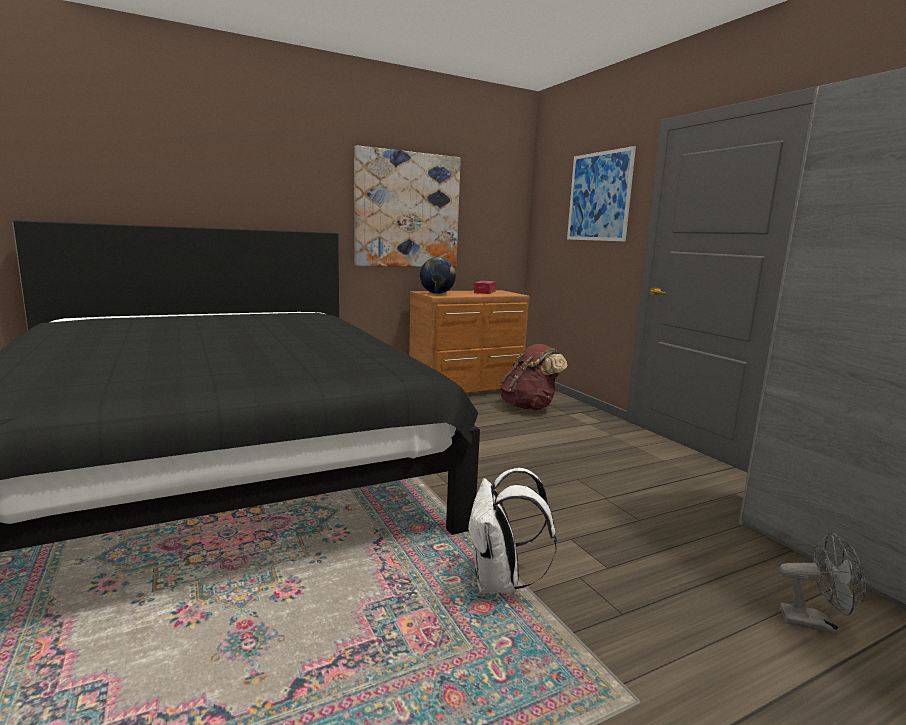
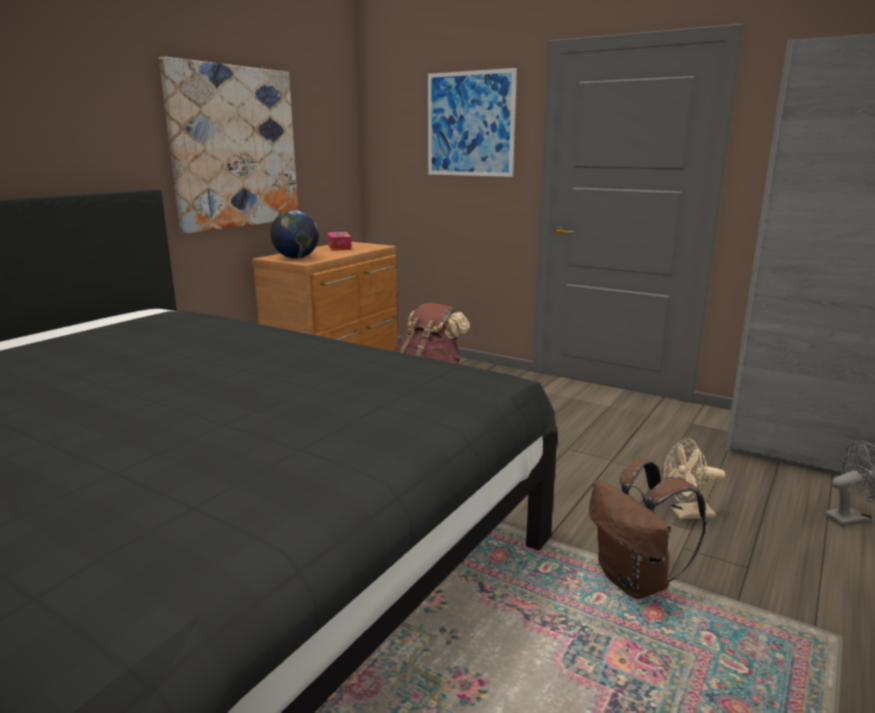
camera: 30 degrees left, 5 degrees up
white backpack [467,468,557,595] -> brown backpack [589,458,706,599]
none -> beige fan [664,438,726,519]

